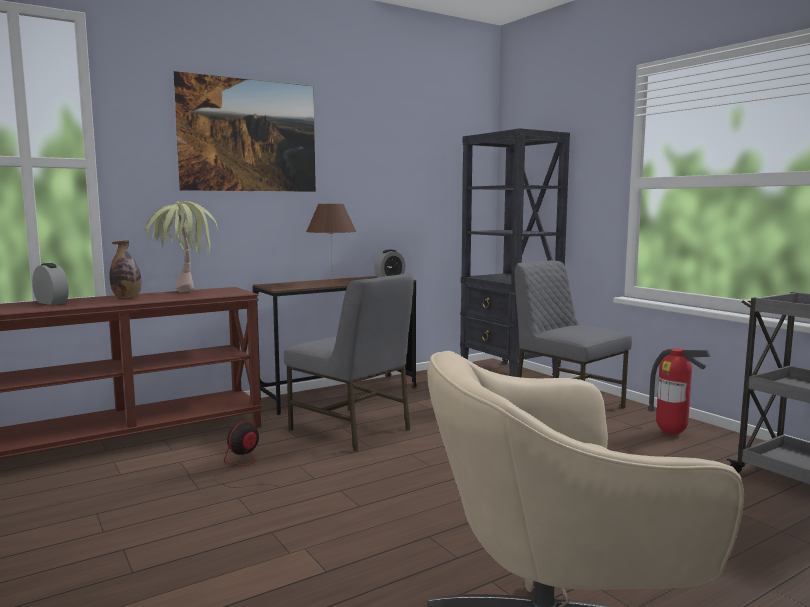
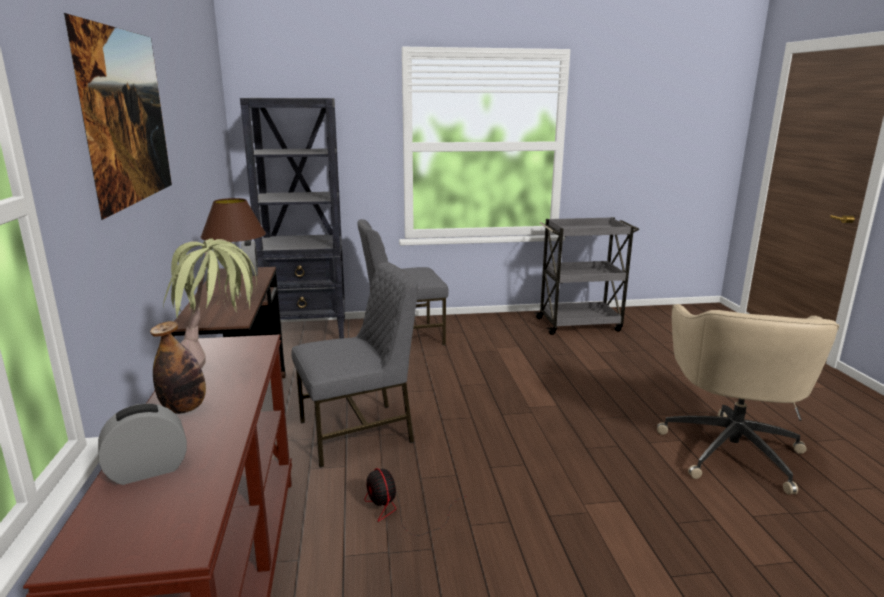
camera: 65 degrees left, 10 degrees up
fire extinguisher [648,349,711,434] -> none

